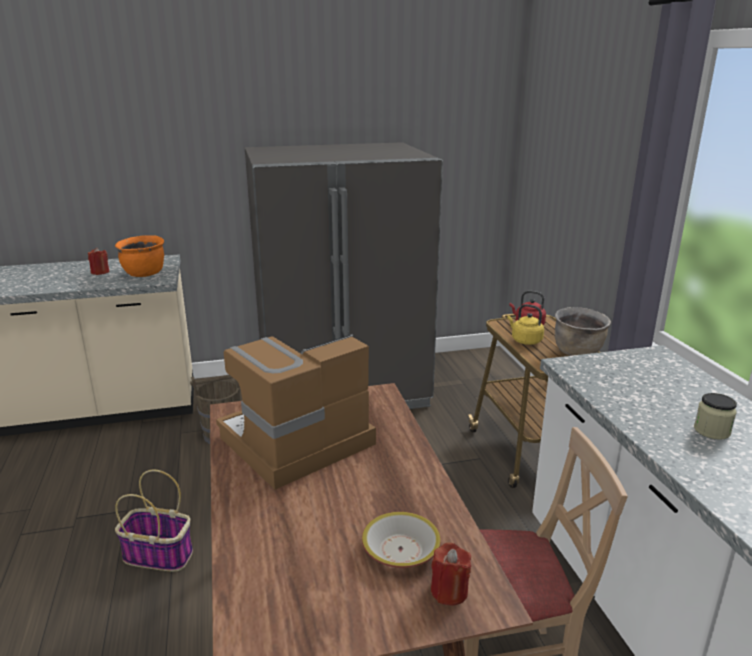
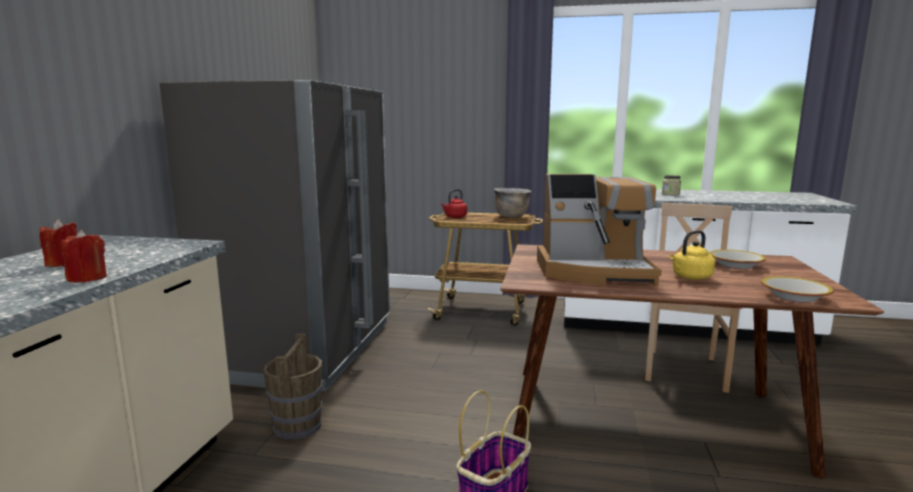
camera: 65 degrees left, 10 degrees down
orange cooking pot [115,235,164,277] -> none
coffee machine [216,334,376,490] -> coffee machine turned 75 degrees counterclockwise [537,174,662,286]
red candle [431,542,471,606] -> red candle moved to [61,230,107,282]
yellow kettle [507,304,544,345] -> yellow kettle moved to [670,230,715,280]
none -> bowl [761,276,834,303]

